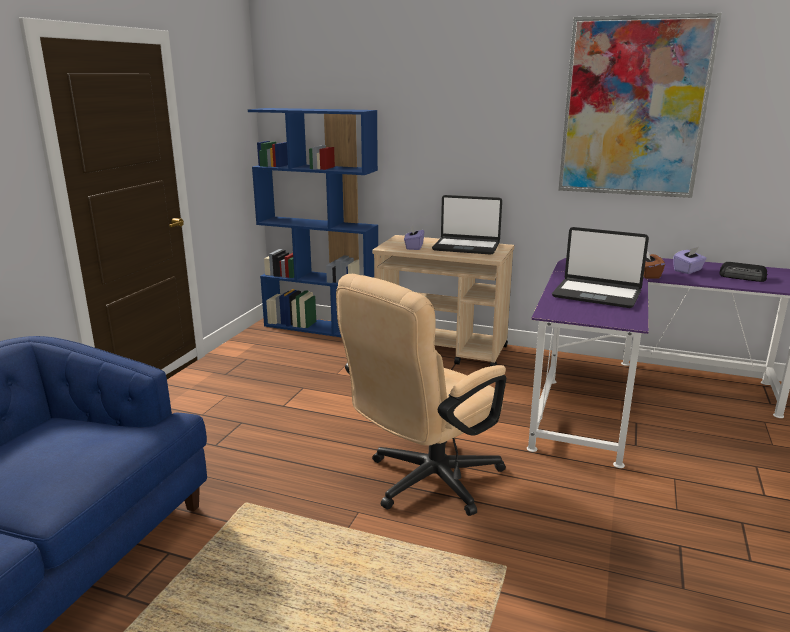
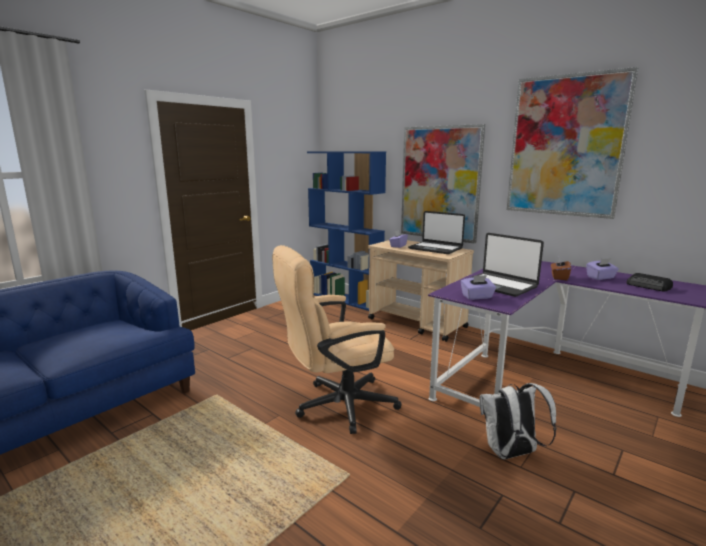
camera: 20 degrees right, 5 degrees down
none -> picture [401,124,485,244]
none -> purple tissue box [461,275,496,300]
none -> white backpack [480,383,556,459]

